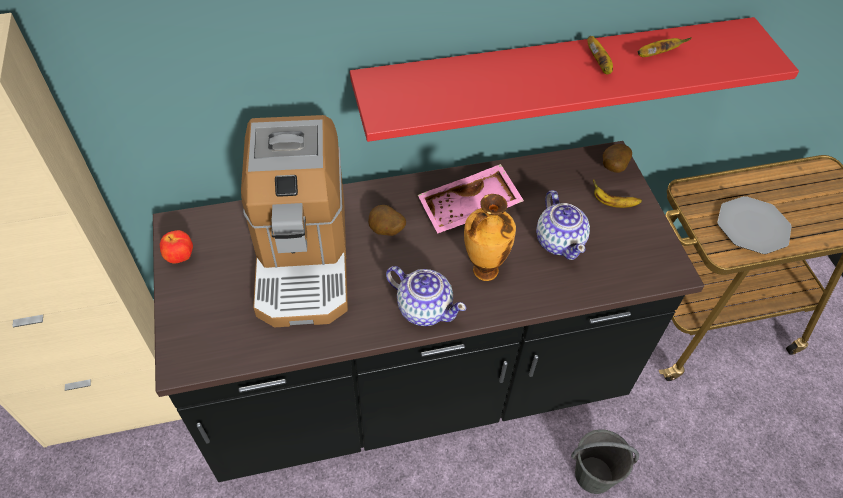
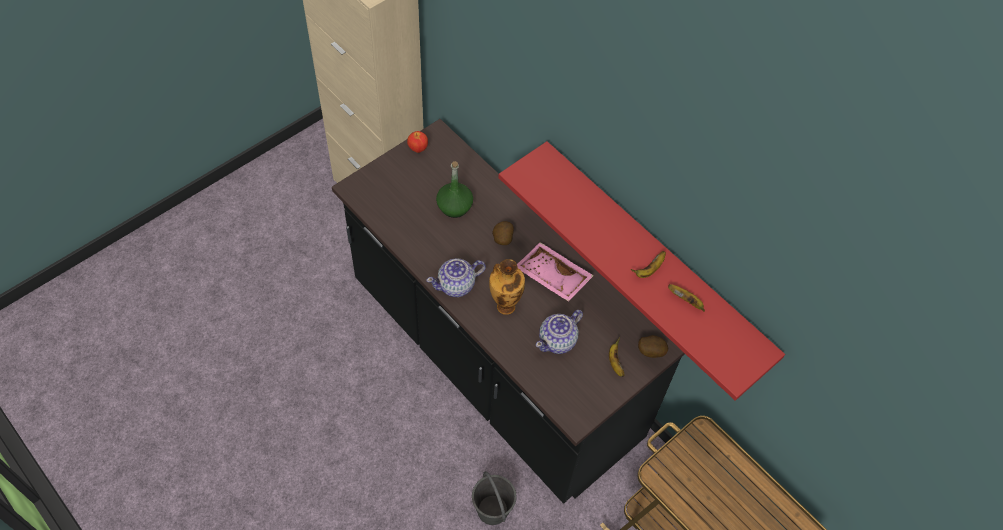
camera: 60 degrees right, 5 degrees up
coffee machine [241,115,348,328] -> green bottle [436,161,473,218]
teapot [386,266,467,326] -> teapot turned 60 degrees clockwise [426,258,486,297]
plate [717,196,792,254] -> none

